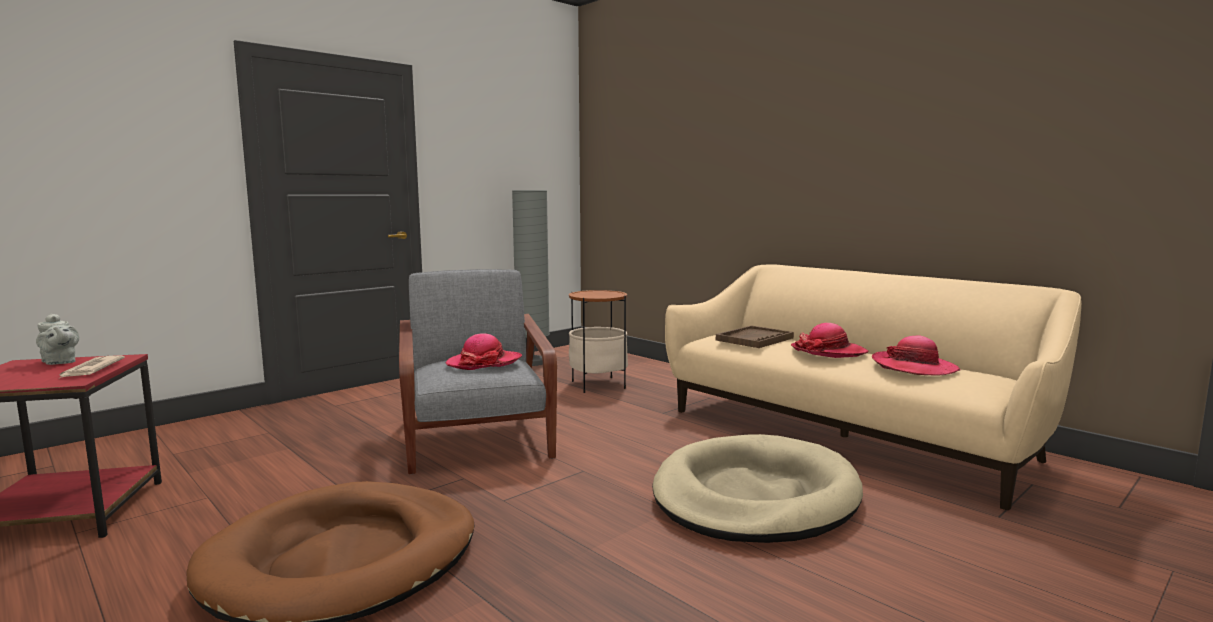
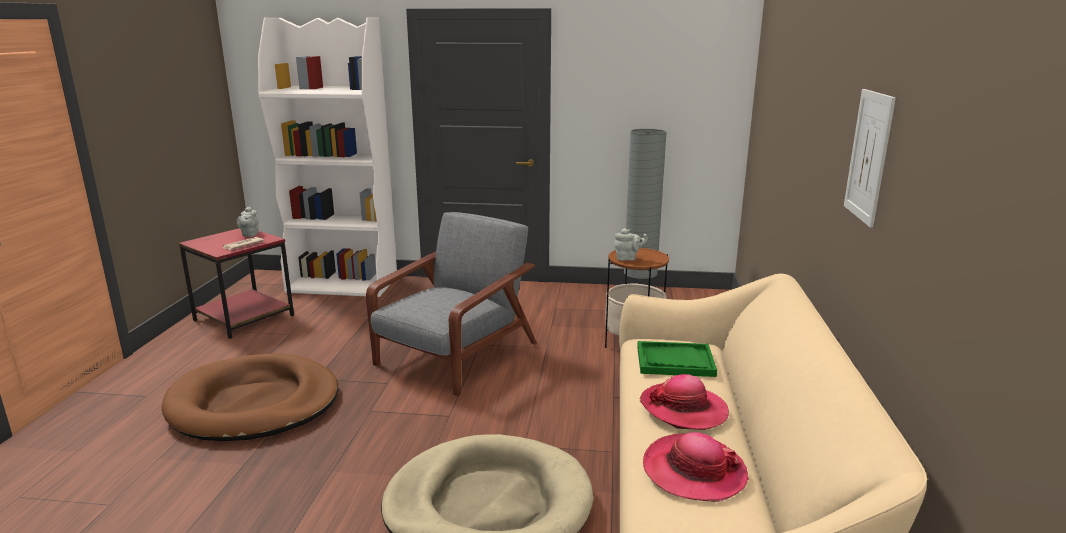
camera: 50 degrees right, 10 degrees up
hat [446,333,522,370] -> none
brown tray [716,326,794,348] -> green tray [637,341,717,377]
none -> white bookcase [258,17,397,297]
none -> grey teapot [614,229,648,261]
none -> picture [844,89,896,228]

